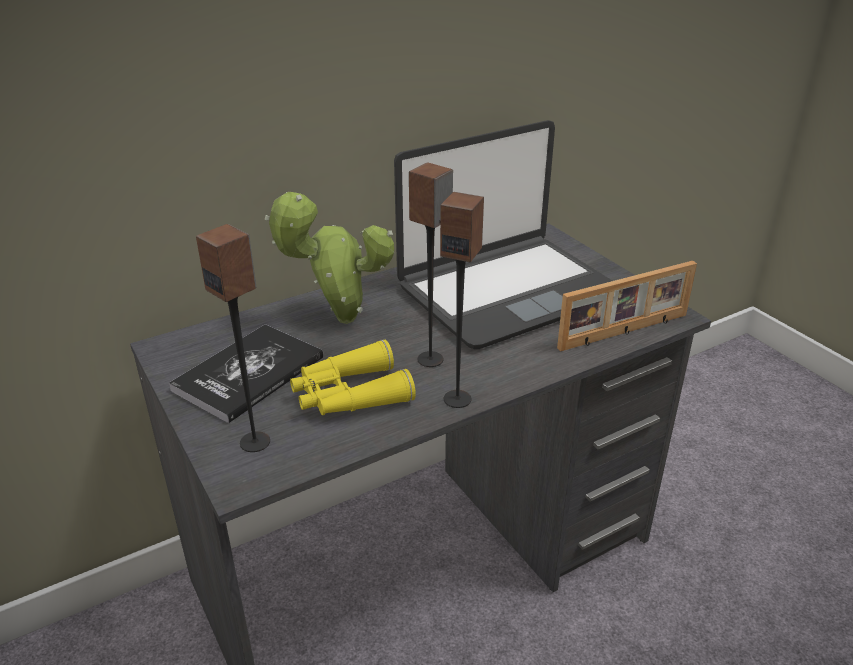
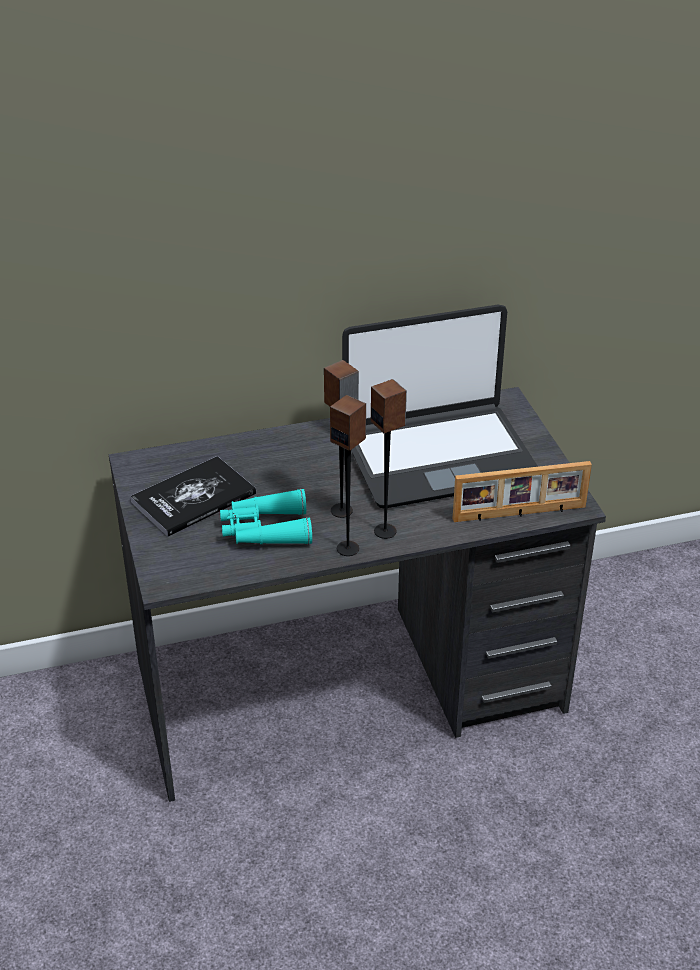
camera: 15 degrees right, 5 degrees up
speaker [196,224,270,452] -> speaker moved to [371,379,407,539]
potted plant [265,192,394,324] -> none
yellow binoculars [290,340,416,415] -> turquoise binoculars [220,489,312,544]

